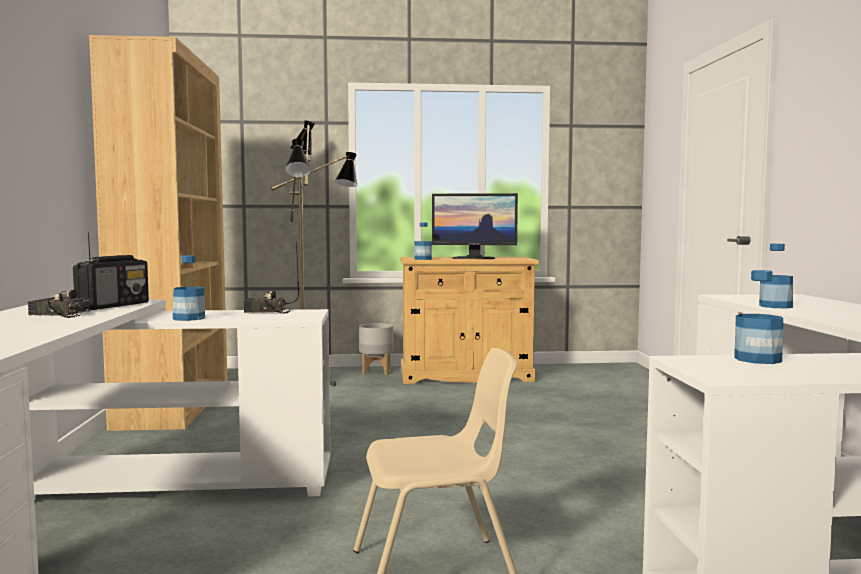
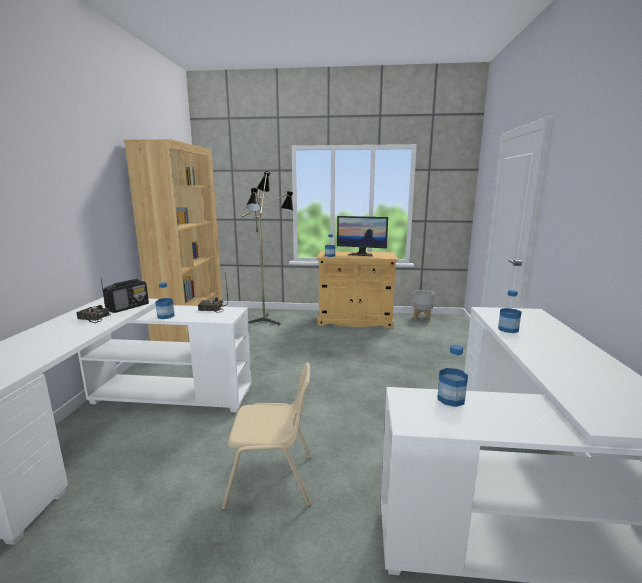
camera: 10 degrees right, 10 degrees up
grey planter [359,323,393,375] -> grey planter moved to [413,290,434,321]

